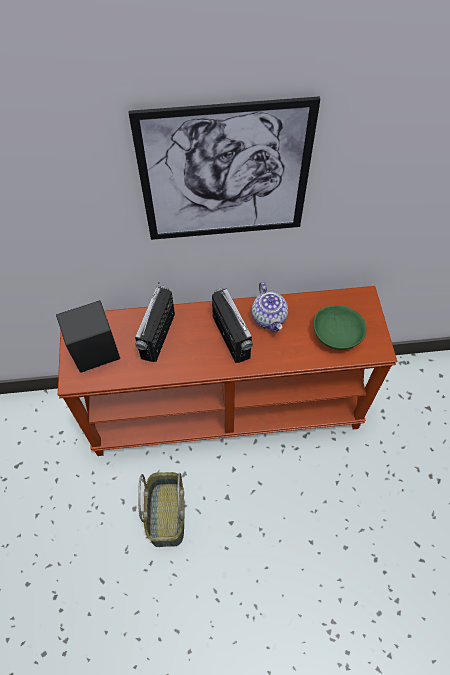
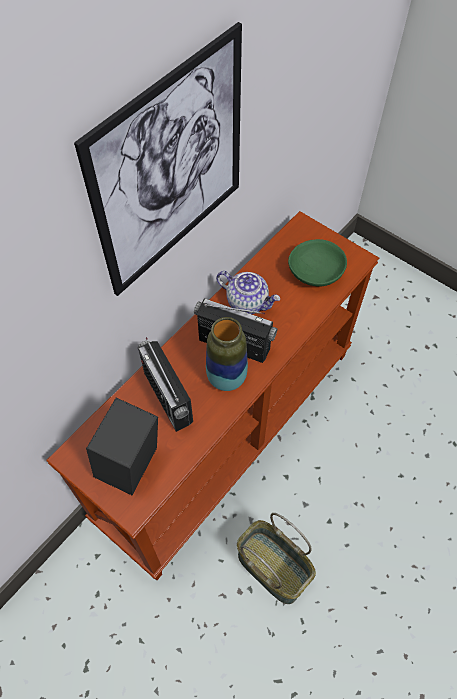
camera: 45 degrees left, 0 degrees up
none -> vase [206,317,248,391]

